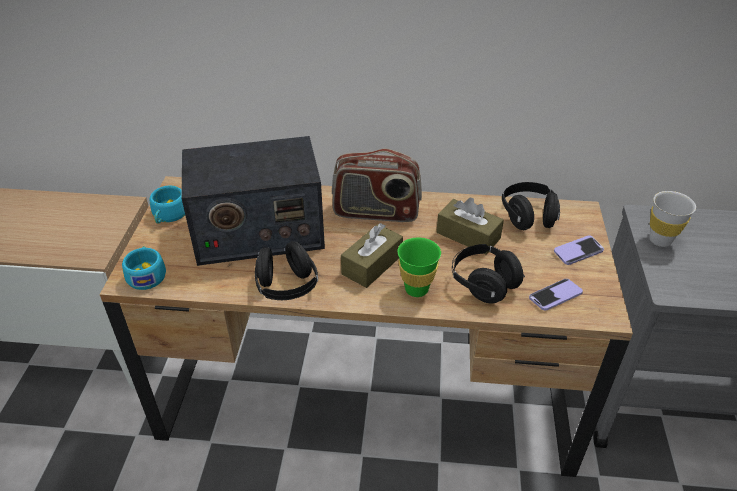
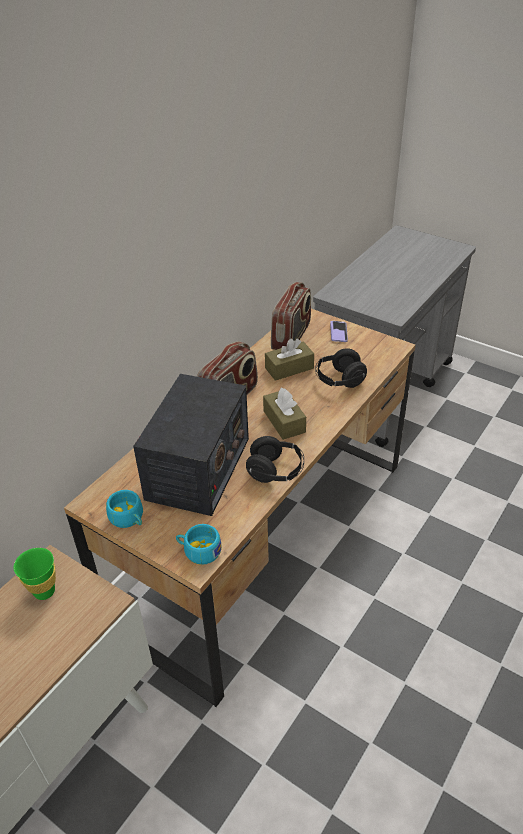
camera: 60 degrees left, 0 degrees up
green cup [397,238,441,297] -> green cup moved to [14,548,56,600]
black headphones [502,182,560,230] -> radio [271,282,311,350]
phone [529,279,583,311] -> none
white cup [650,191,696,247] -> none

